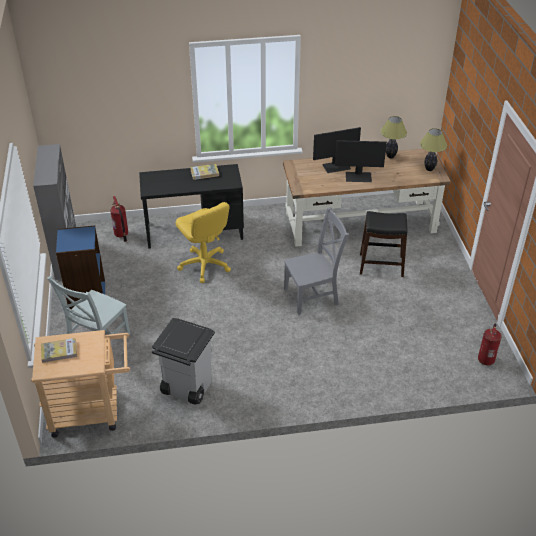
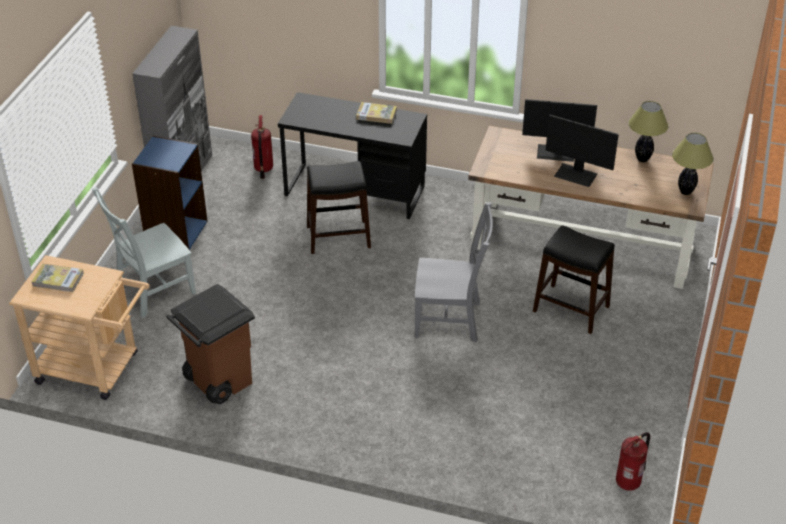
camera: 25 degrees right, 0 degrees up
grey trash can [152,318,215,404] -> brown trash can [166,284,255,404]
yellow office chair [175,202,231,283] -> black stool [307,161,371,254]

